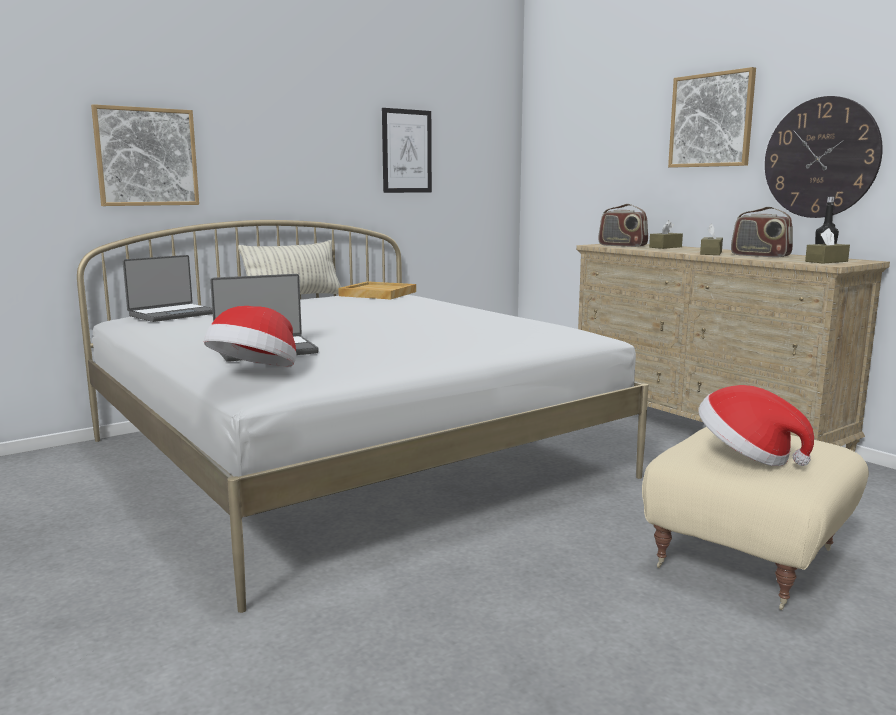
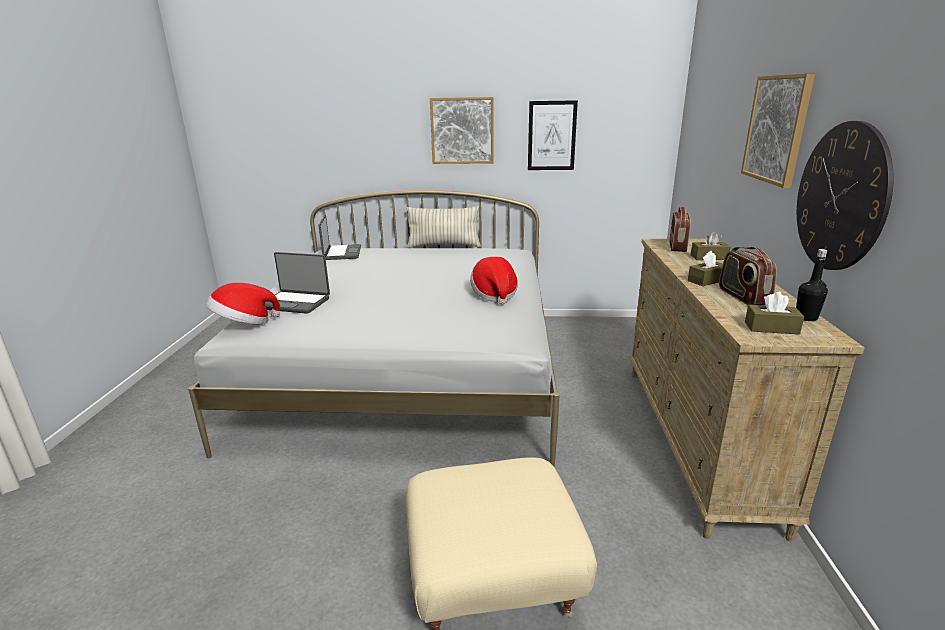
camera: 40 degrees right, 10 degrees up
picture [91,104,199,206] -> picture moved to [430,97,494,164]
laptop [123,255,213,322] -> laptop turned 90 degrees counterclockwise [319,215,361,260]
beige tray [338,281,416,299] -> none
radio [598,204,648,247] -> radio turned 150 degrees counterclockwise [670,206,691,252]
hat [698,385,814,466] -> hat moved to [470,257,518,304]

